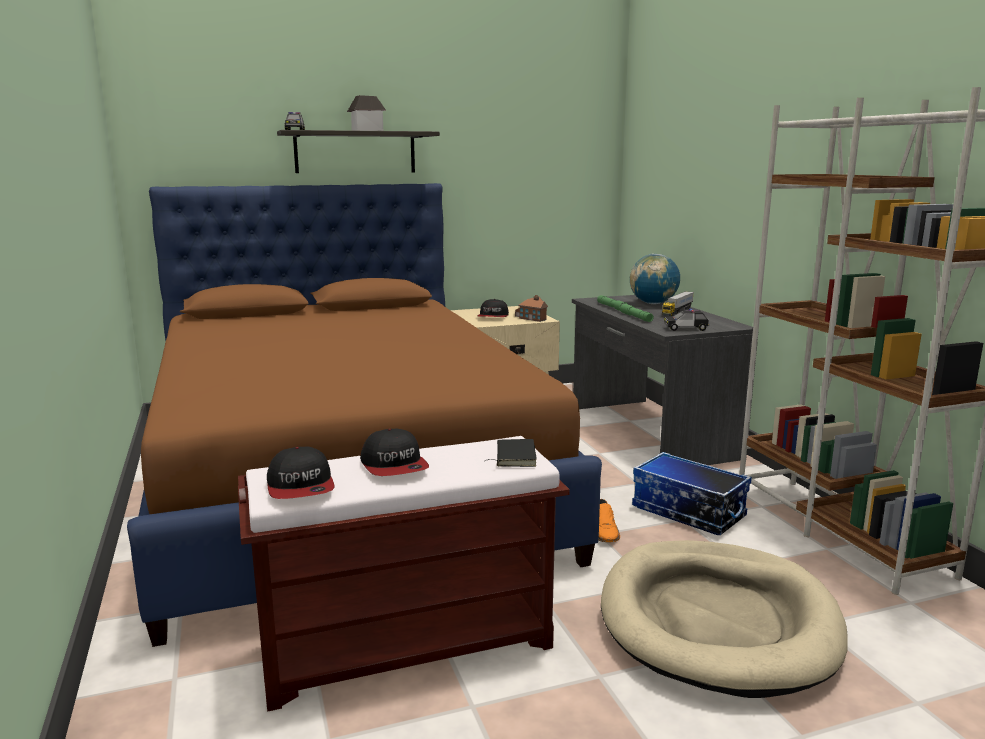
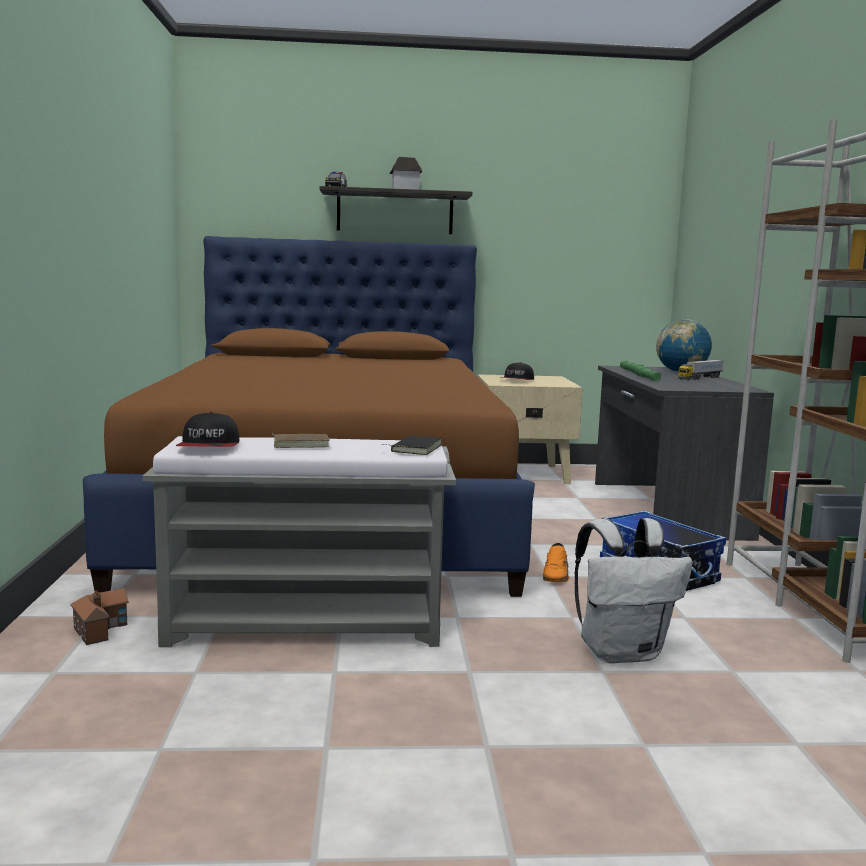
camera: 15 degrees right, 5 degrees down
brown bench [238,436,570,711] -> grey bench [143,436,456,647]
cap [360,429,429,476] -> brown book [272,433,330,448]
toy house [515,295,548,322] -> toy house moved to [71,588,129,645]
beige dog bed [601,540,848,698] -> white backpack [575,518,692,664]
toy car [664,309,709,331] -> none

